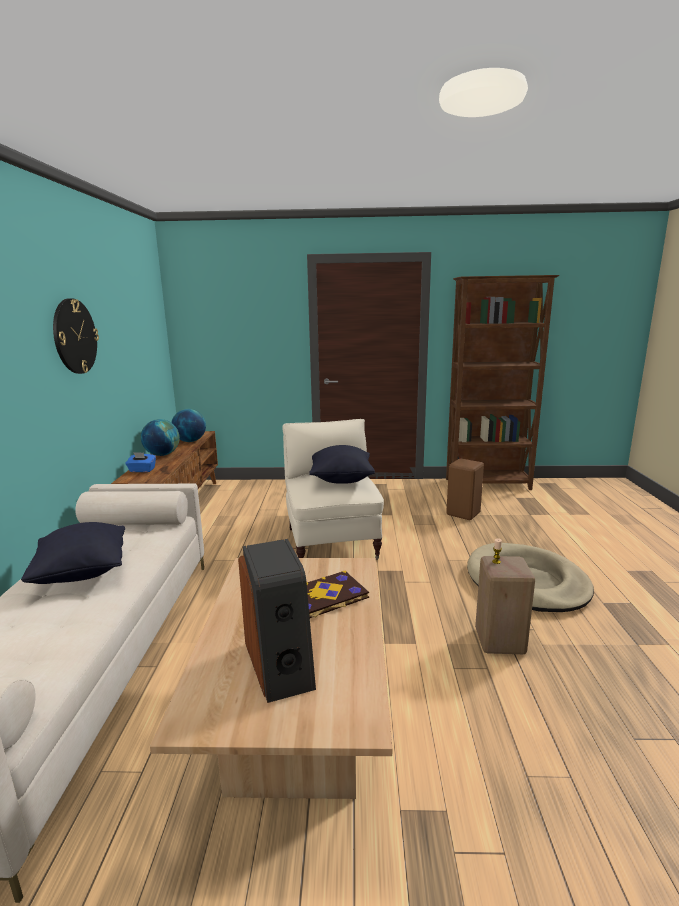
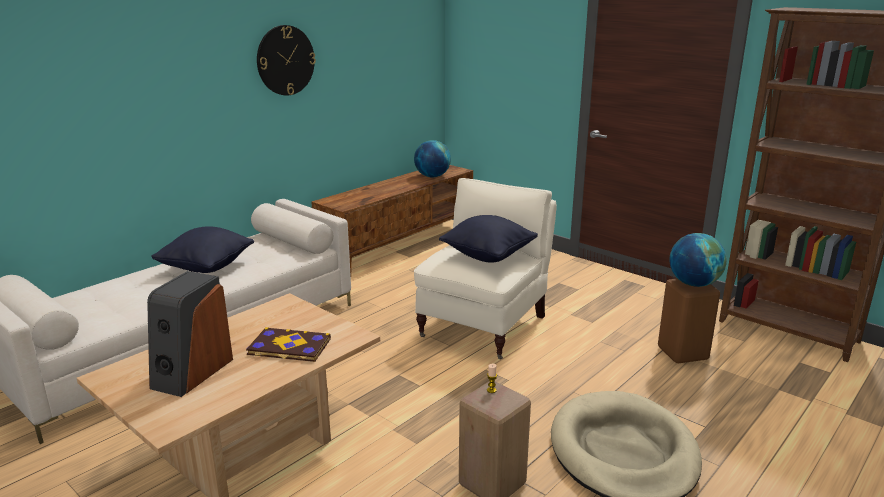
camera: 40 degrees right, 5 degrees up
blue tissue box [125,452,156,472] -> none
globe [141,419,180,456] -> globe moved to [669,233,727,287]

